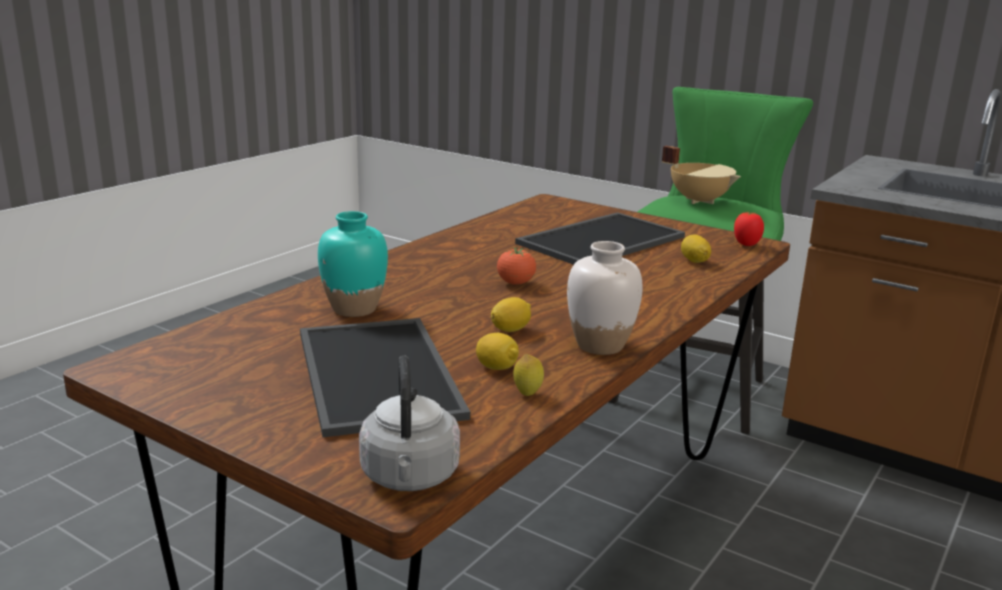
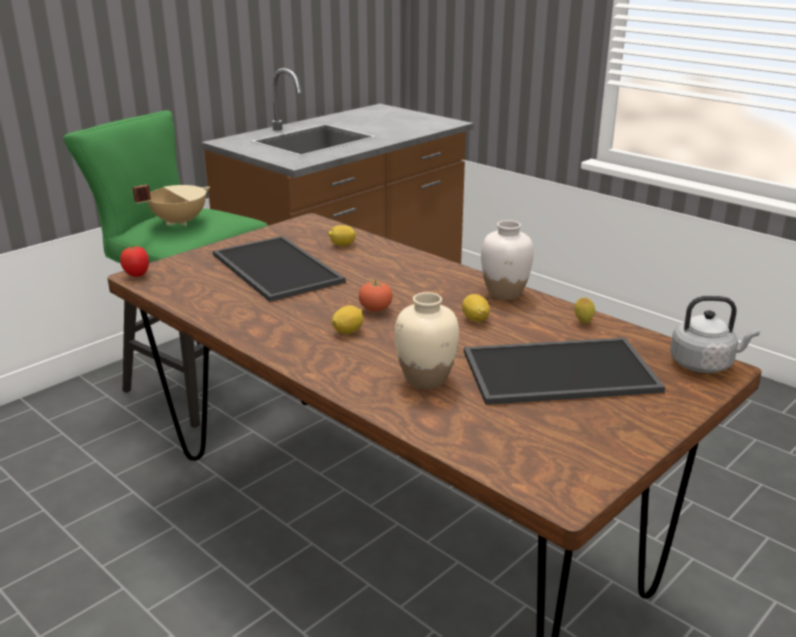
camera: 80 degrees left, 5 degrees up
turquoise vase [318,211,388,317] -> beige vase [395,292,459,389]
lemon [476,333,519,370] -> lemon moved to [332,306,363,334]
tomato [734,212,764,246] -> tomato moved to [120,246,149,277]

